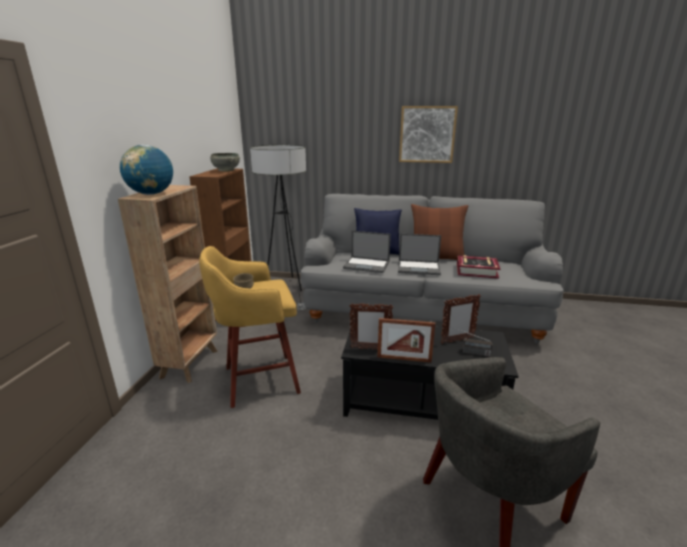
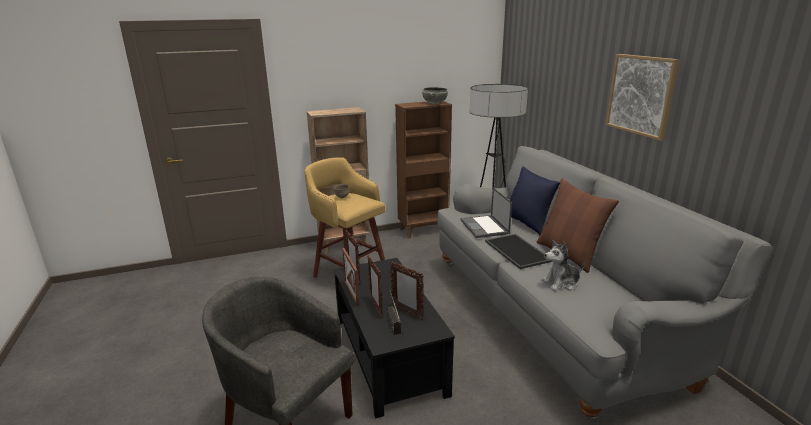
camera: 60 degrees right, 0 degrees up
globe [119,145,173,195] -> none
laptop [398,234,441,275] -> tray [485,234,553,269]
book [457,255,500,279] -> plush toy [541,240,585,291]
none -> picture frame [367,255,383,318]

